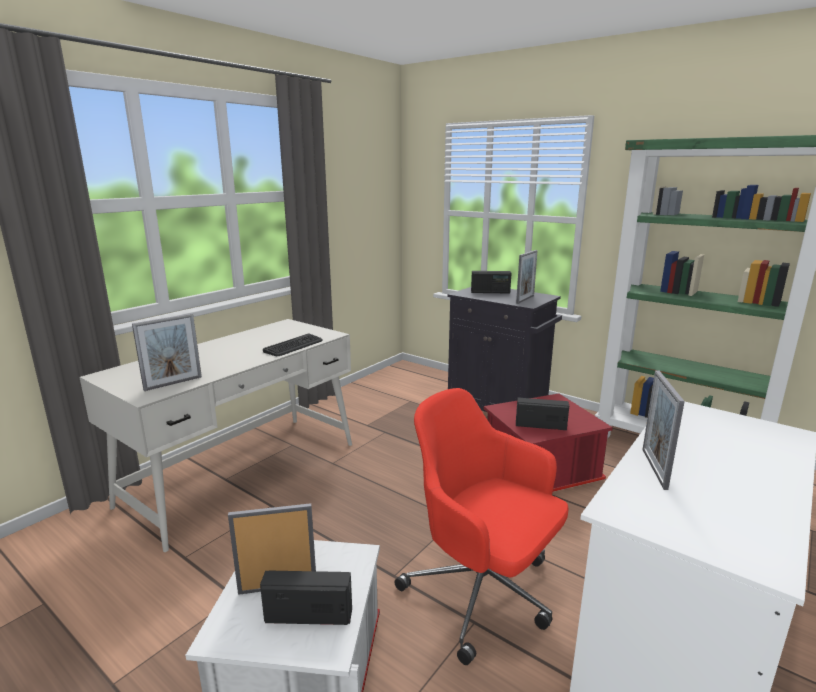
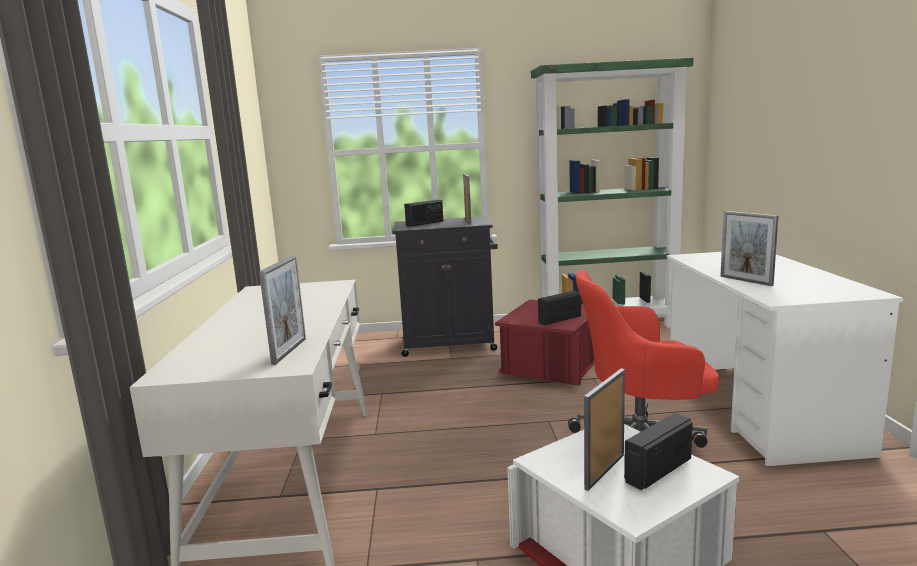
camera: 40 degrees left, 5 degrees down
keyboard [263,334,323,356] -> none

